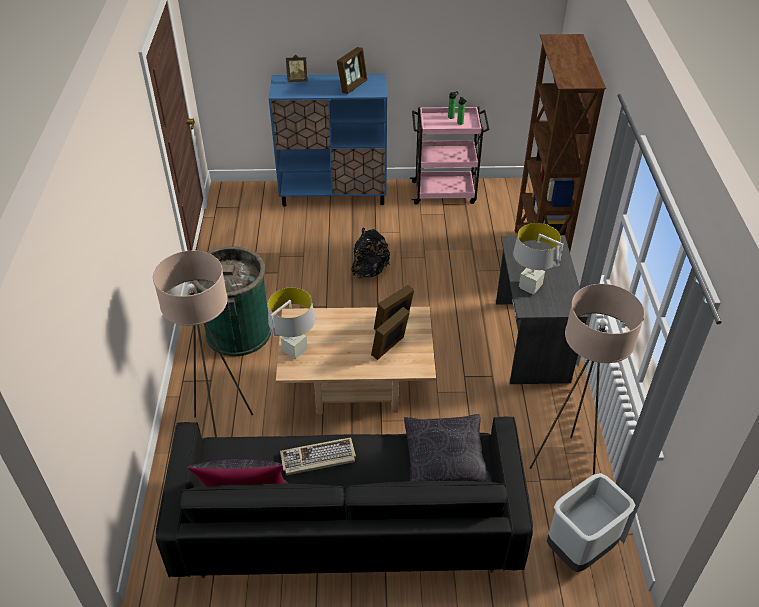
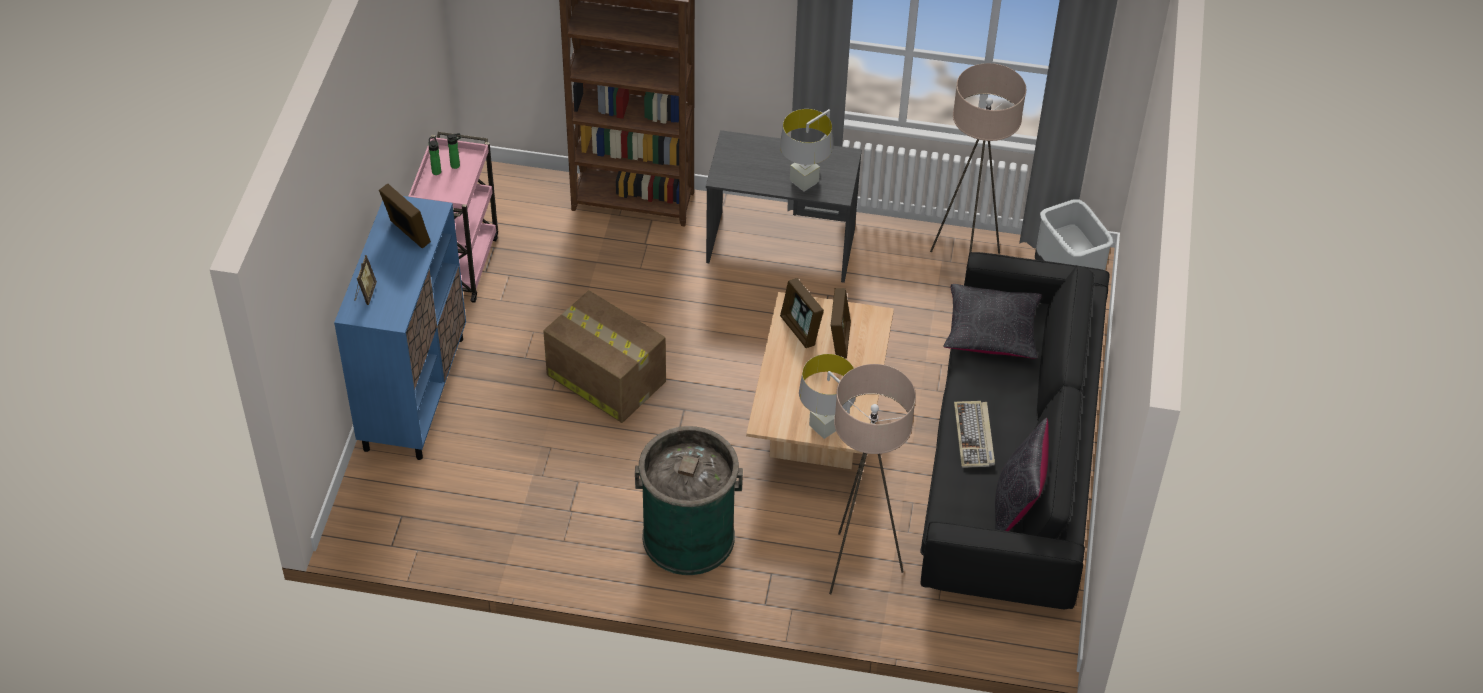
camera: 80 degrees left, 5 degrees up
black backpack [351,228,390,279] -> cardboard box [543,290,666,423]
picture frame [371,307,410,360] -> picture frame turned 135 degrees counterclockwise [831,288,851,358]

